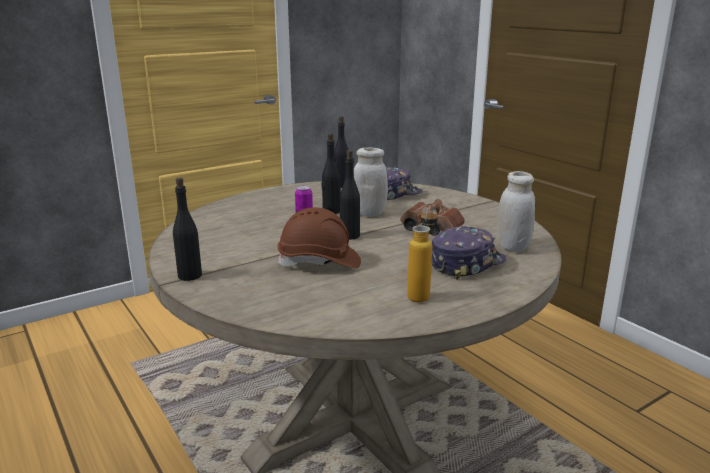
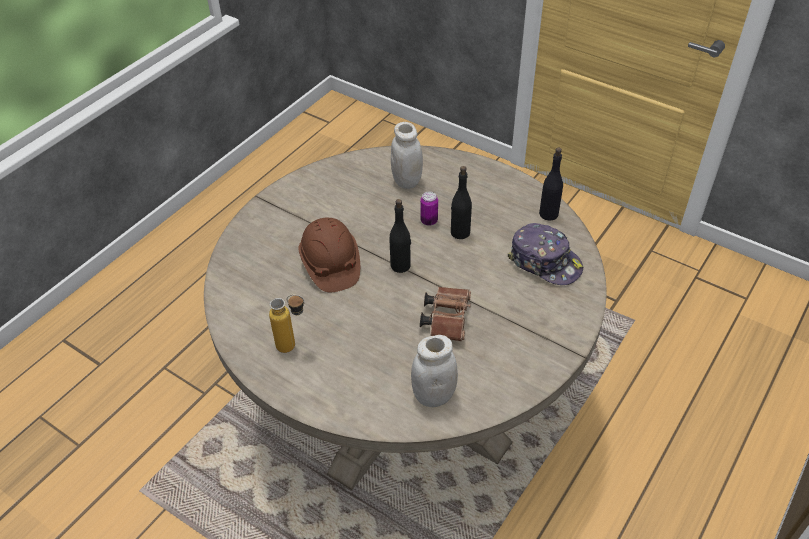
camera: 70 degrees right, 25 degrees up
black bottle [173,178,202,281] -> none
white jar [354,147,388,216] -> white jar moved to [391,122,423,189]
cap [432,226,506,280] -> none

